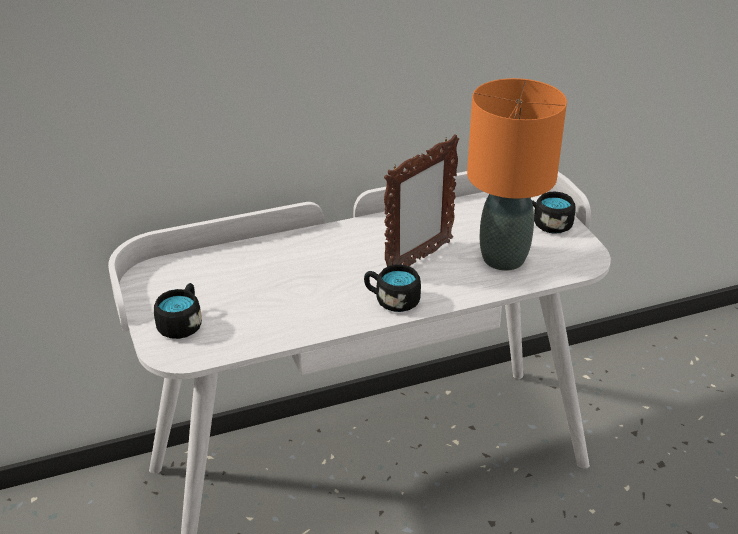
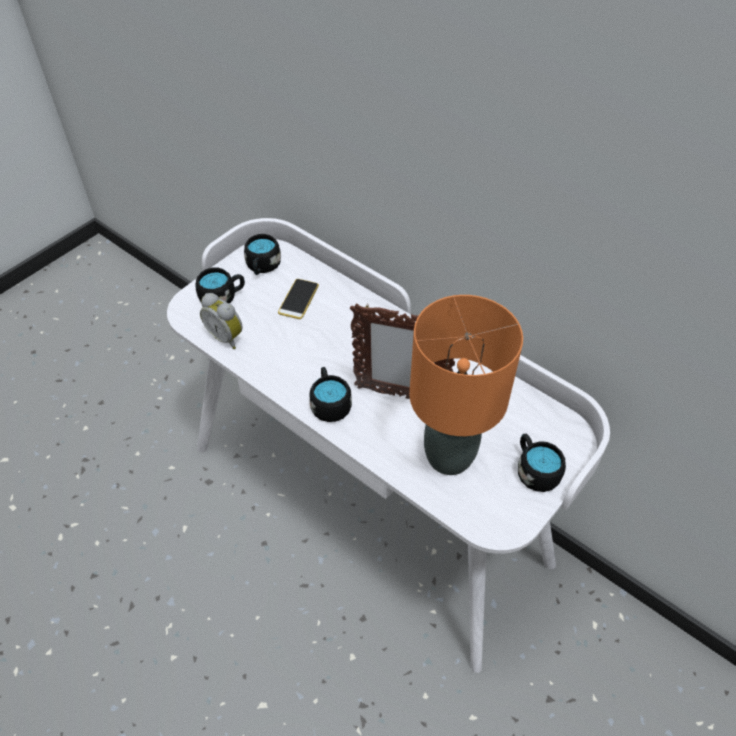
camera: 60 degrees right, 15 degrees up
none -> alarm clock [200,293,243,349]
none -> black mug [244,234,281,275]
none -> phone [278,279,319,319]

